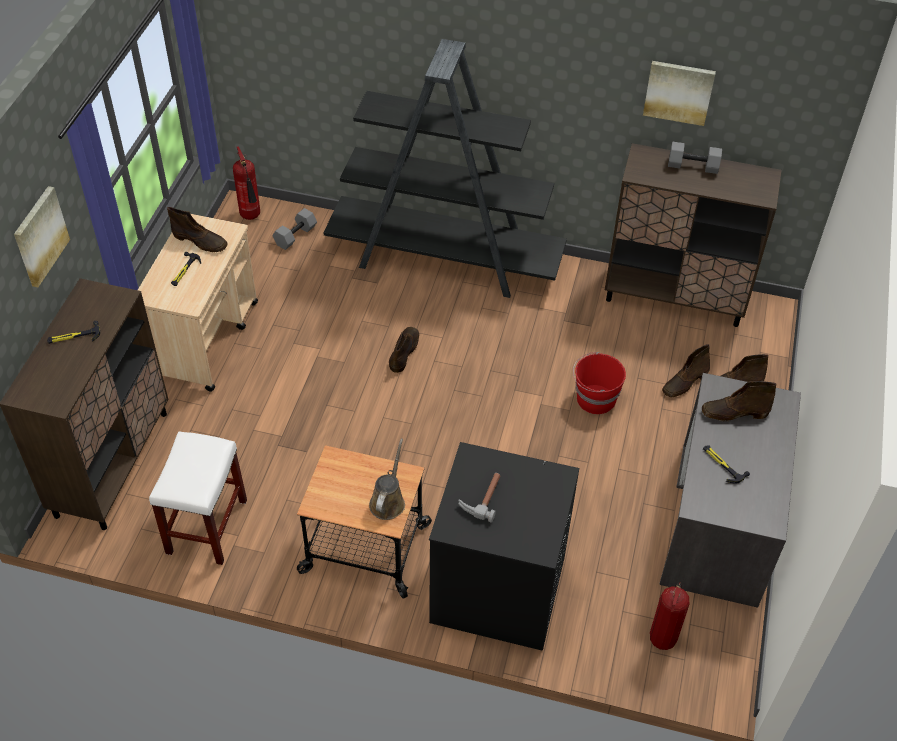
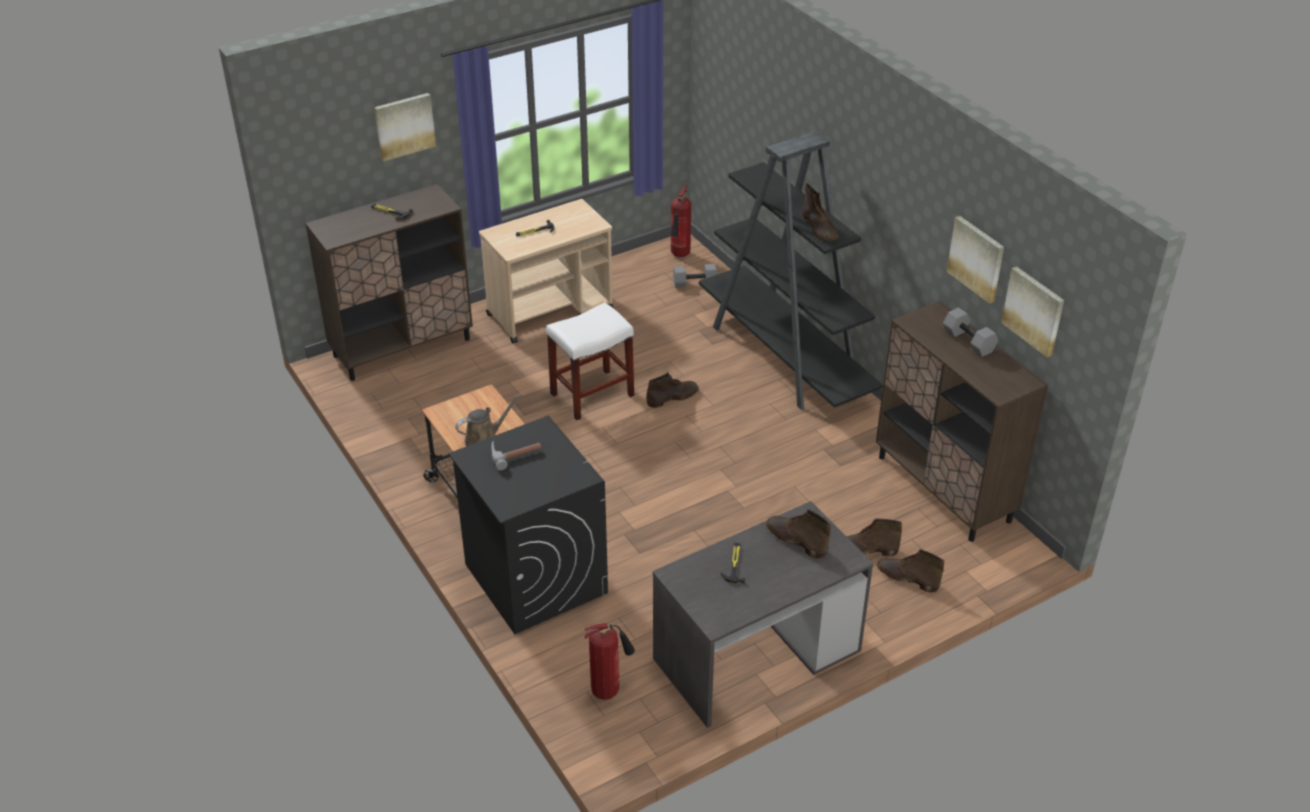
camera: 45 degrees right, 10 degrees down
white stool [149,431,247,565] -> white stool moved to [546,303,634,421]
brown boot [167,207,228,252] -> brown boot moved to [802,183,838,241]
red bucket [573,352,626,414] -> none
none -> picture [1001,266,1064,357]

